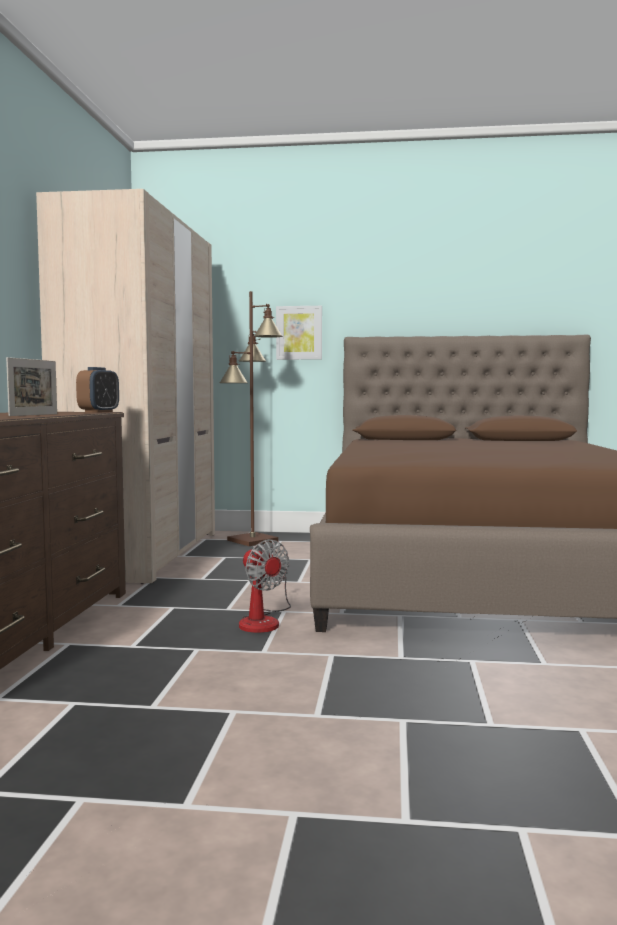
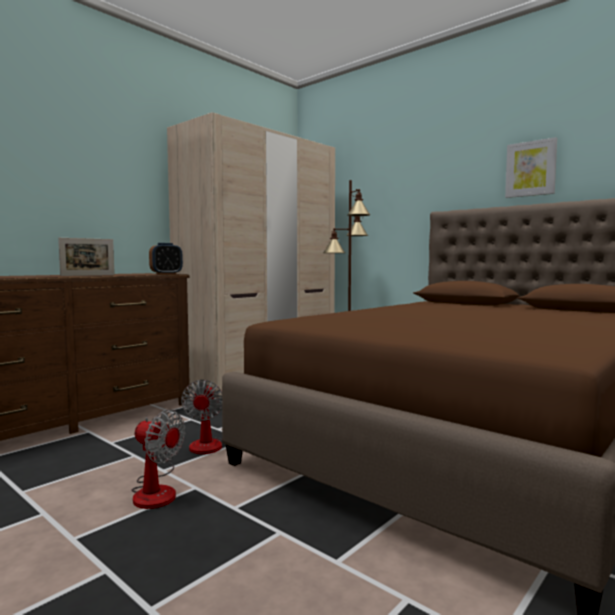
camera: 35 degrees right, 0 degrees up
picture [276,306,322,360] -> picture moved to [505,137,557,198]
none -> fan [131,410,185,509]

